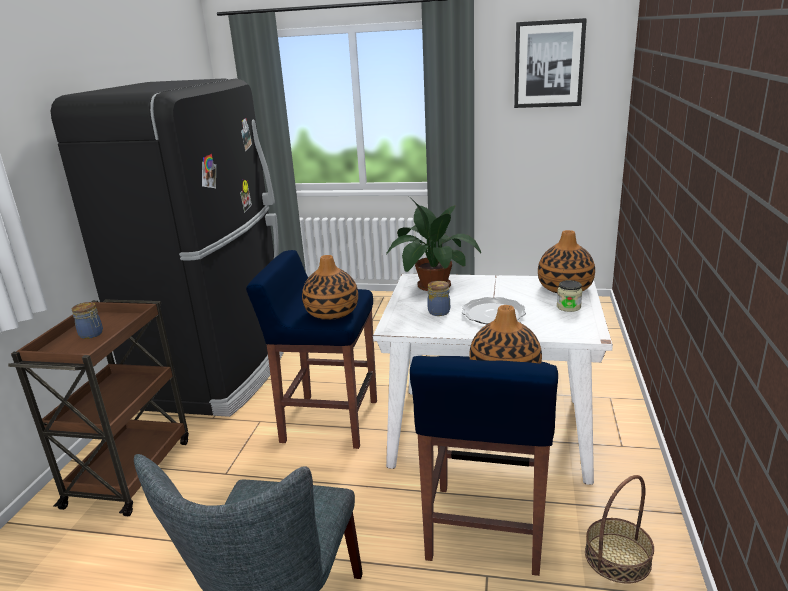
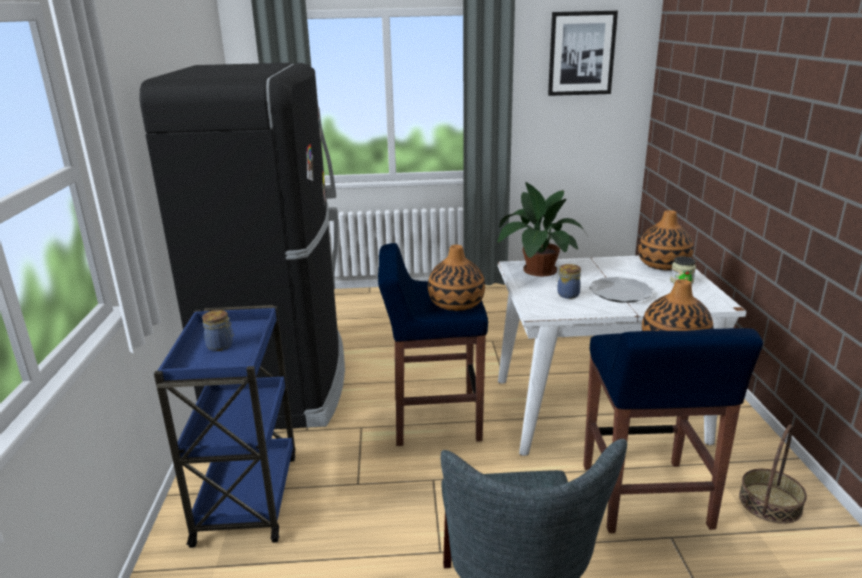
camera: 15 degrees left, 0 degrees up
brown cart [8,300,189,516] -> blue cart [154,305,296,548]

